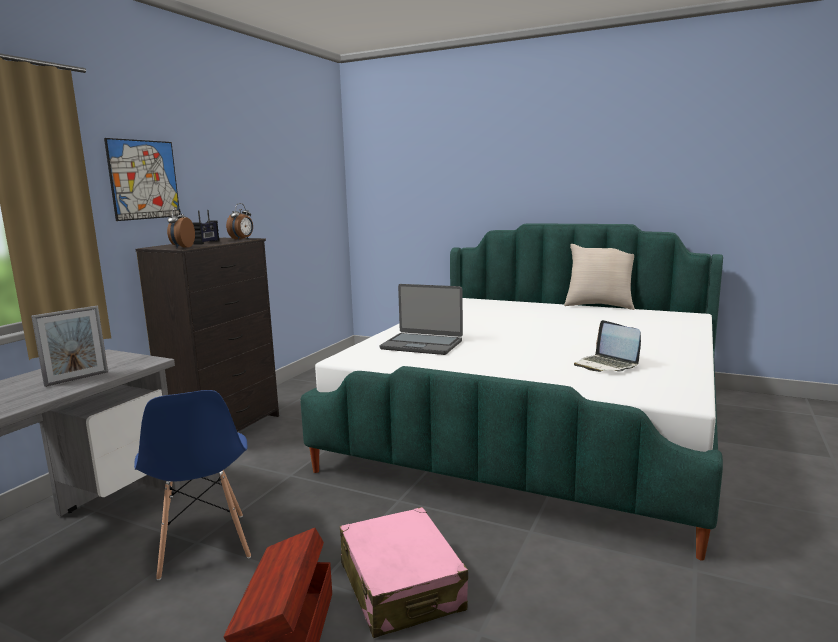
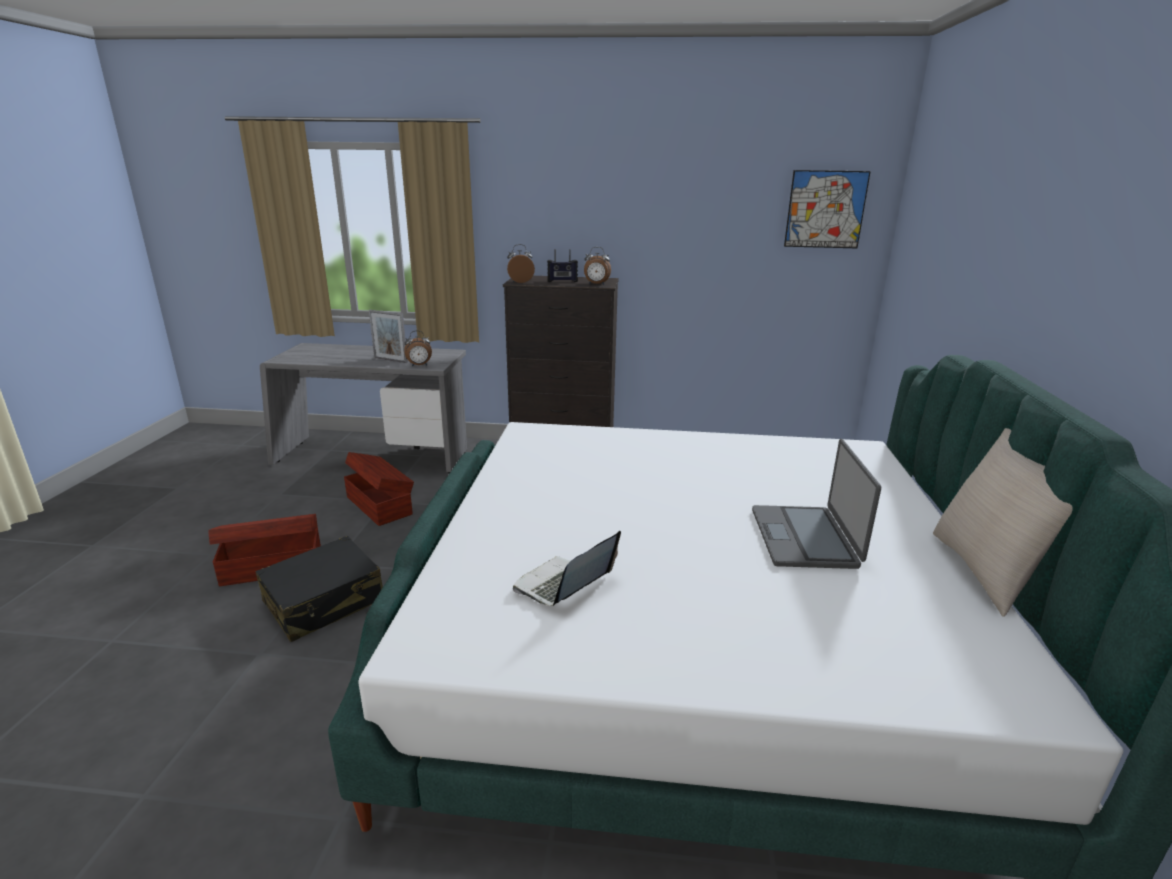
camera: 70 degrees right, 10 degrees up
picture [104,138,180,221] -> picture moved to [784,170,871,248]
blue chair [134,390,251,580] -> brown storage box [344,452,414,526]
pink suitcase [340,507,468,638] -> black suitcase [255,536,383,642]
laptop [380,284,463,355] -> laptop moved to [752,439,881,569]
none -> alarm clock [404,331,432,367]

